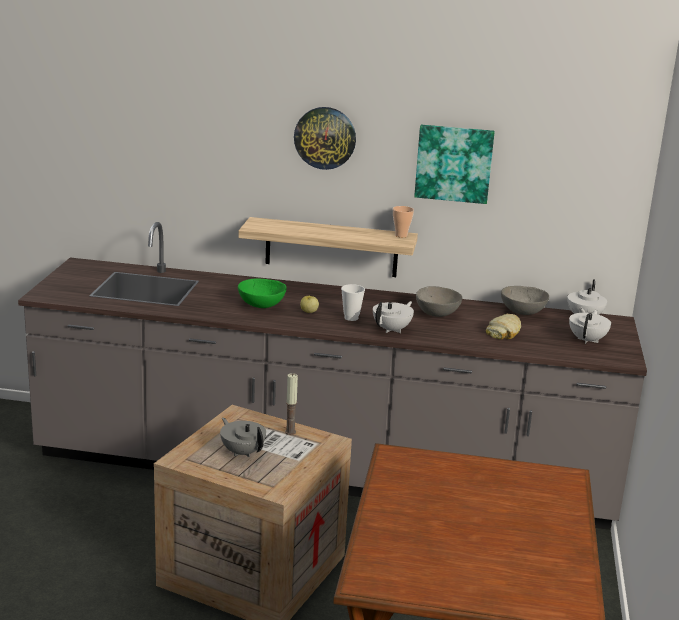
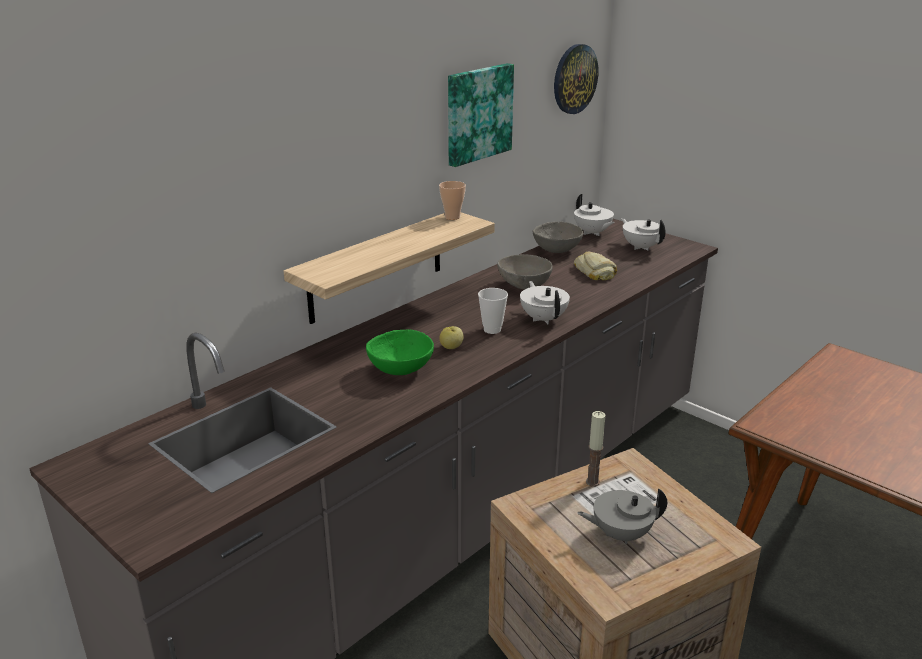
camera: 55 degrees left, 5 degrees up
wall clock [294,107,356,170] -> wall clock moved to [554,44,598,114]

